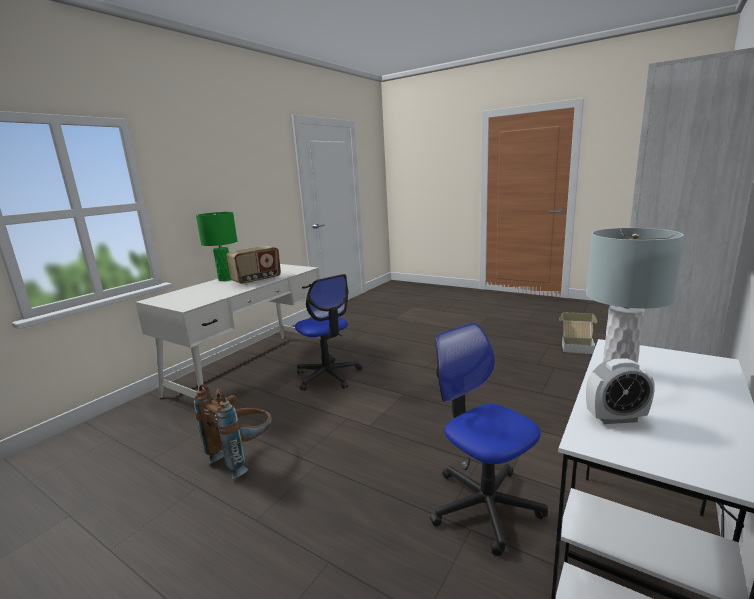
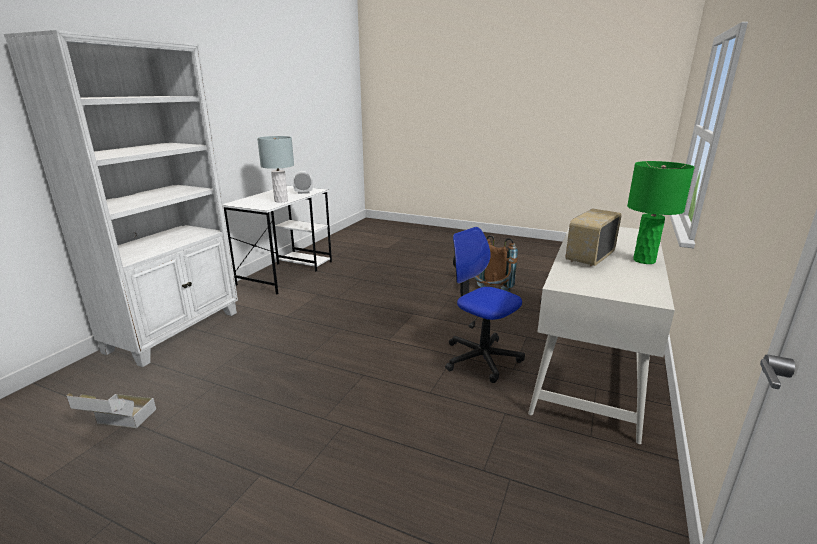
camera: 170 degrees right, 5 degrees up
office chair [430,322,548,556] -> none

